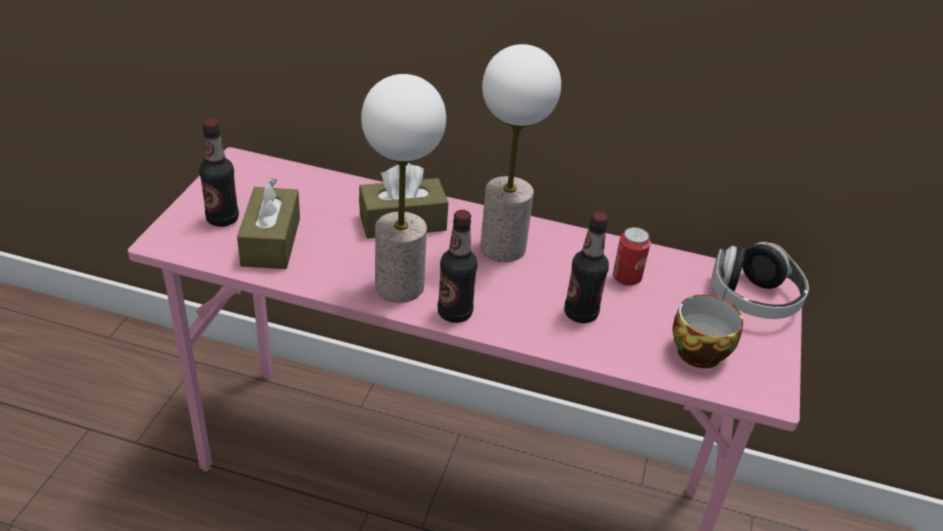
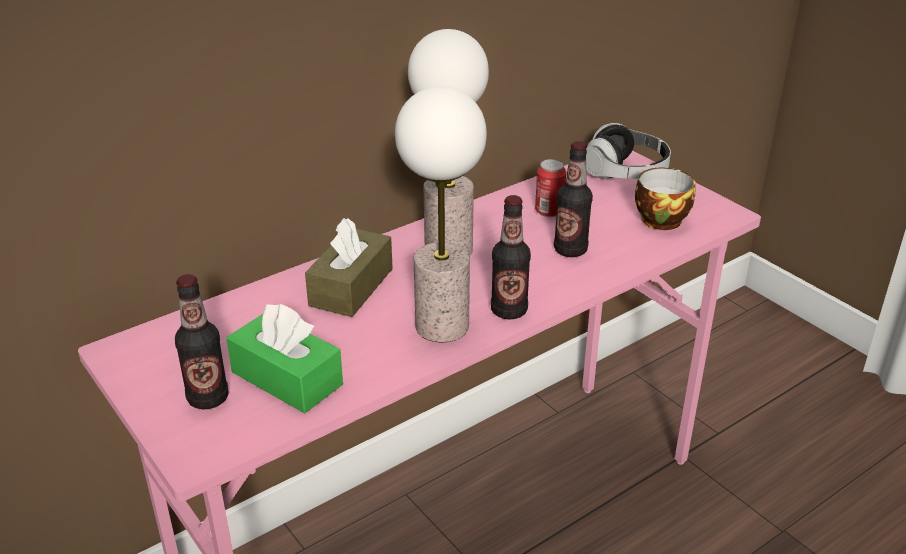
camera: 50 degrees left, 5 degrees down
brown tissue box [237,178,300,269] -> green tissue box [226,304,343,413]

